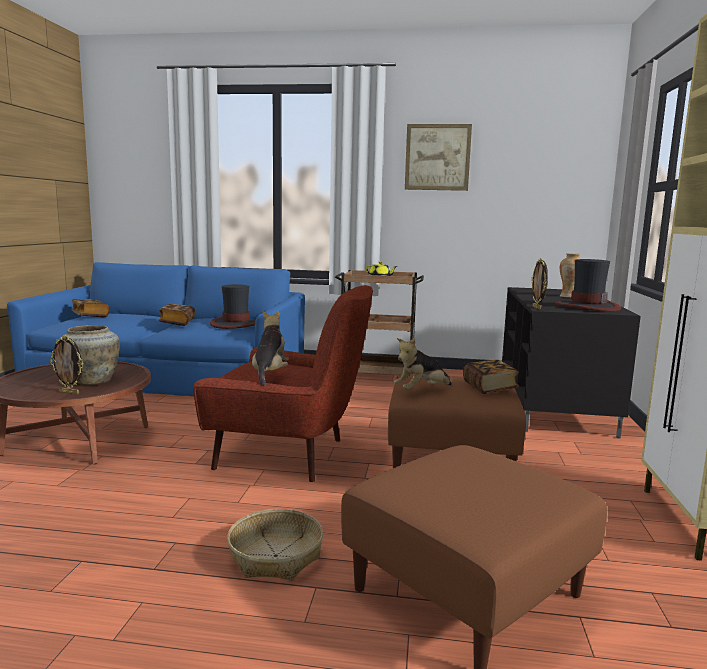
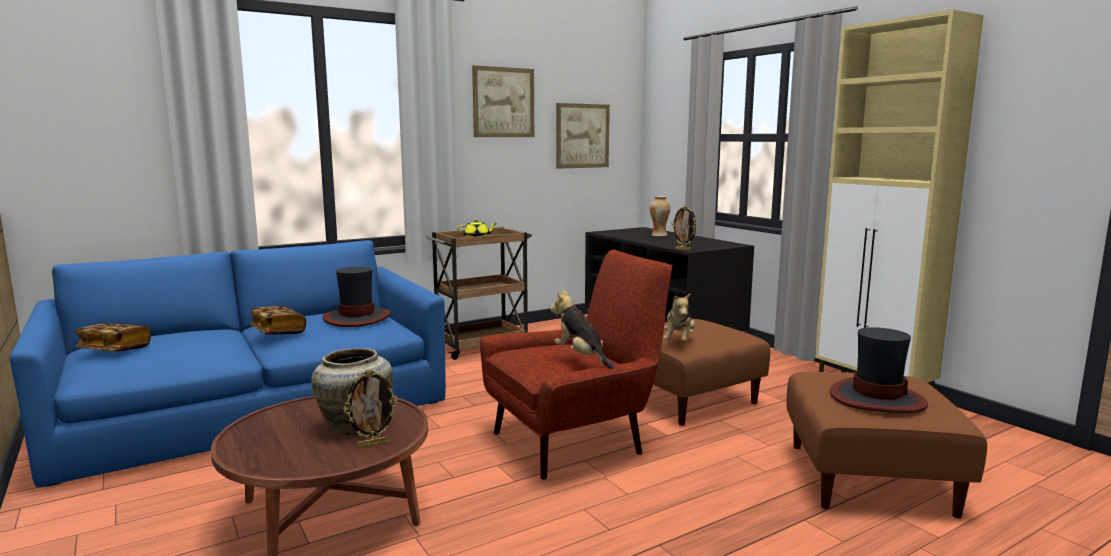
camera: 40 degrees left, 0 degrees up
basket [227,509,323,580] -> none
book [463,360,519,394] -> none
hat [555,259,621,312] -> hat moved to [830,327,928,413]
none -> picture [556,103,610,169]

